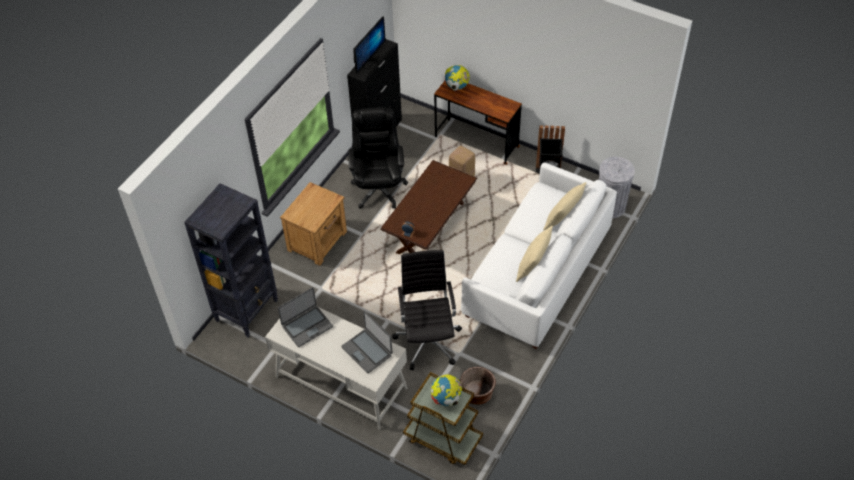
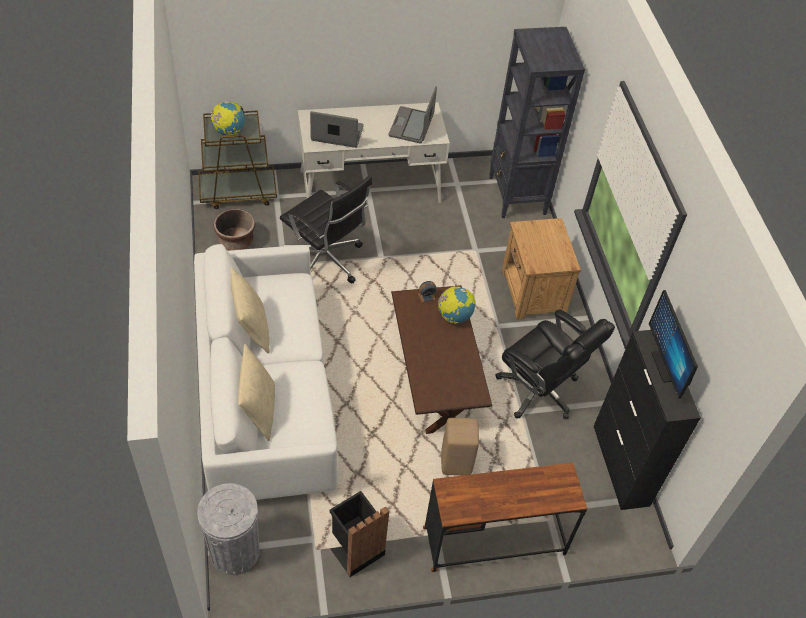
camera: 135 degrees right, 0 degrees up
globe [445,65,470,91] -> globe moved to [438,286,476,324]

